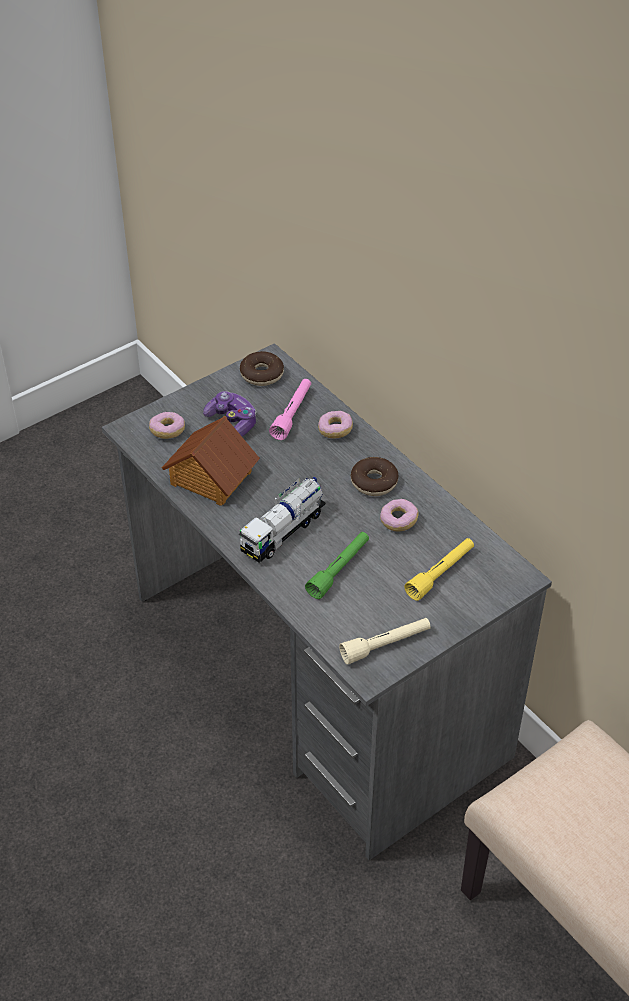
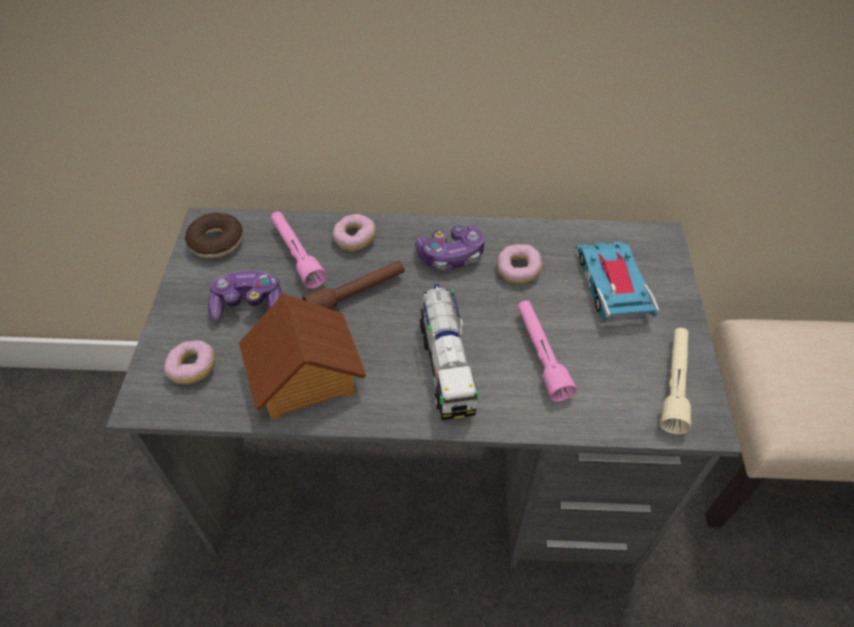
camera: 50 degrees left, 5 degrees up
green flashlight [305,532,369,599] -> pink flashlight [517,301,577,402]
donut [350,457,399,496] -> game controller [415,225,485,270]
yellow flashlight [404,538,474,601] -> toy car [576,242,659,321]
none -> brown flashlight [302,260,405,310]

